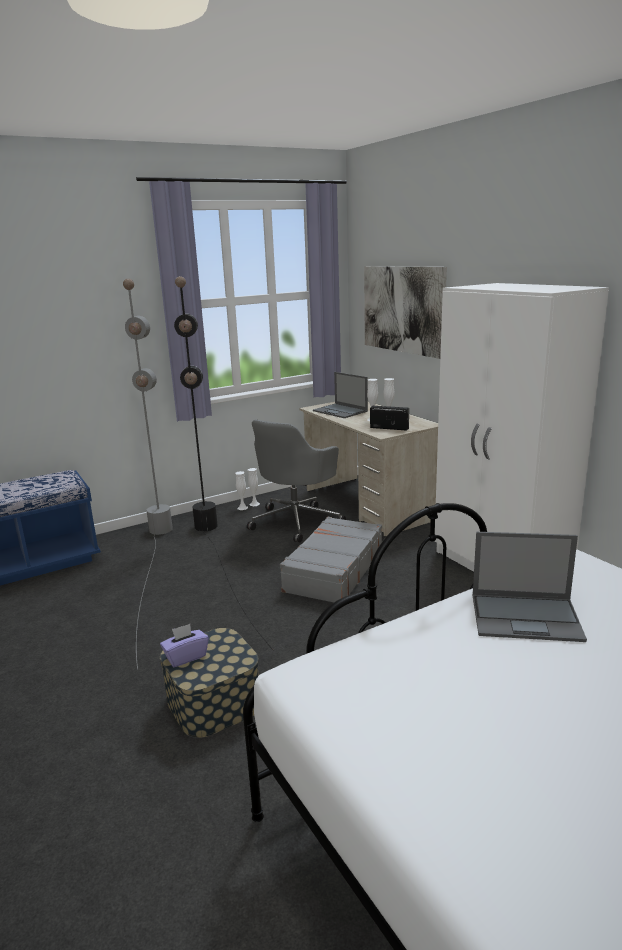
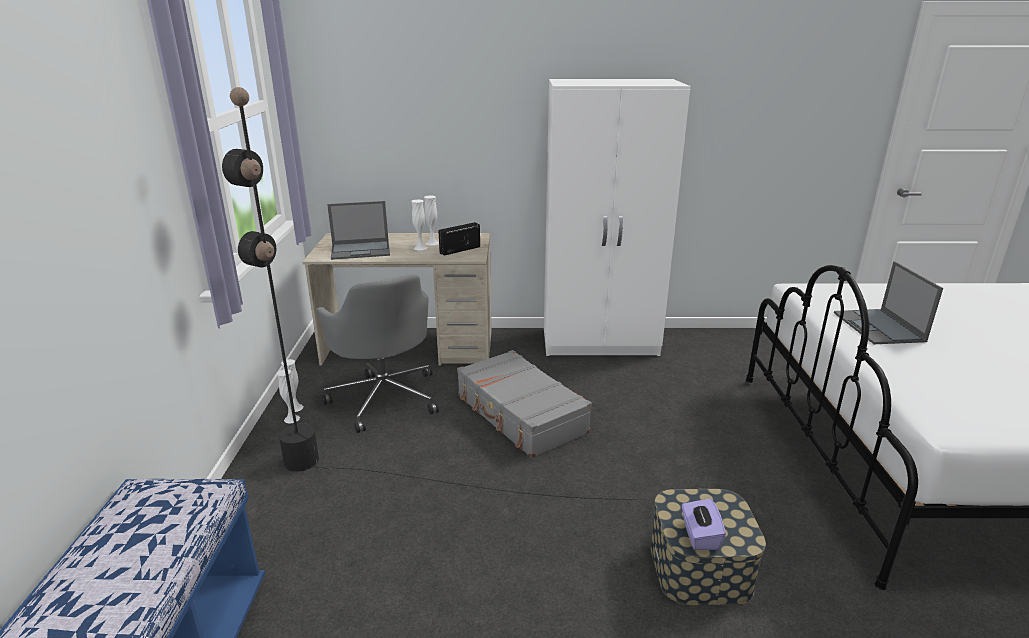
camera: 60 degrees left, 5 degrees up
grey floor lamp [123,279,173,669] -> none
picture [364,266,447,359] -> none
laptop [473,532,587,642] -> laptop turned 135 degrees clockwise [834,261,943,344]

